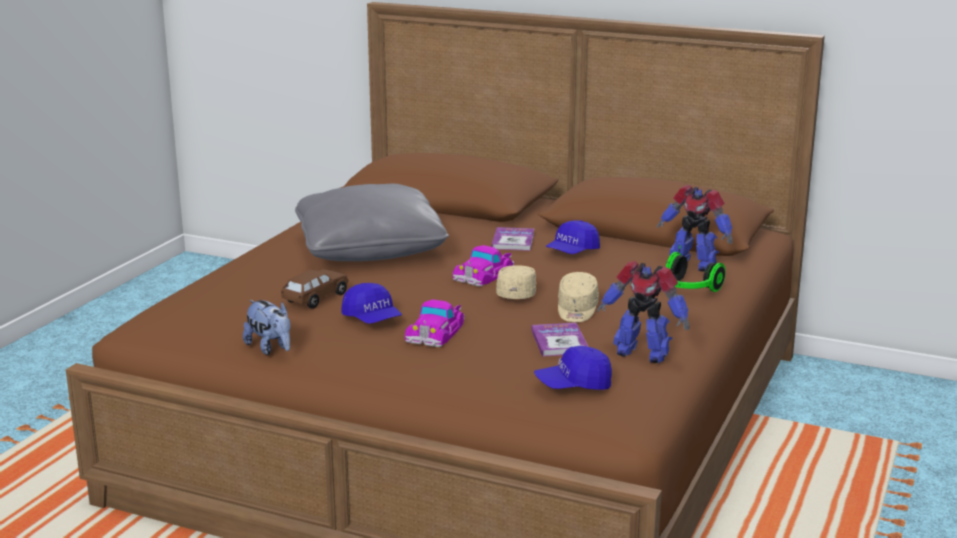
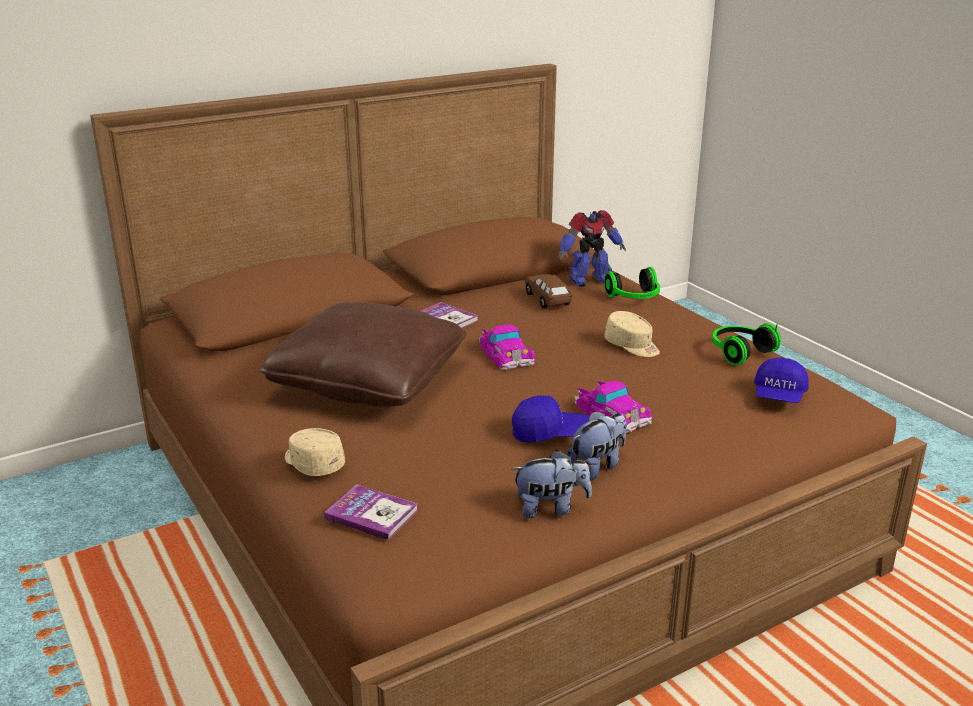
camera: 55 degrees left, 5 degrees up
brown toy car [281,269,348,309] -> brown toy car moved to [525,274,572,309]
grey pillow [295,184,449,261] -> brown pillow [260,302,467,407]
beige cap [496,265,537,299] -> beige cap moved to [285,428,345,476]
book [531,323,588,357] -> book moved to [324,484,419,540]
blue cap [545,220,600,254] -> none
toy robot [597,261,690,363] -> headphones [712,323,781,366]
none -> plush toy [567,411,627,480]

